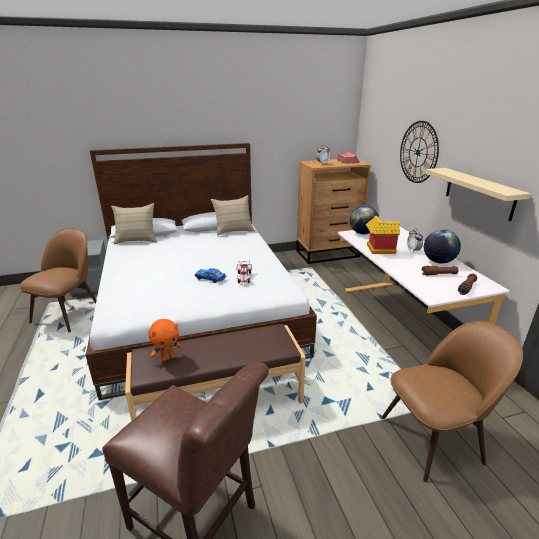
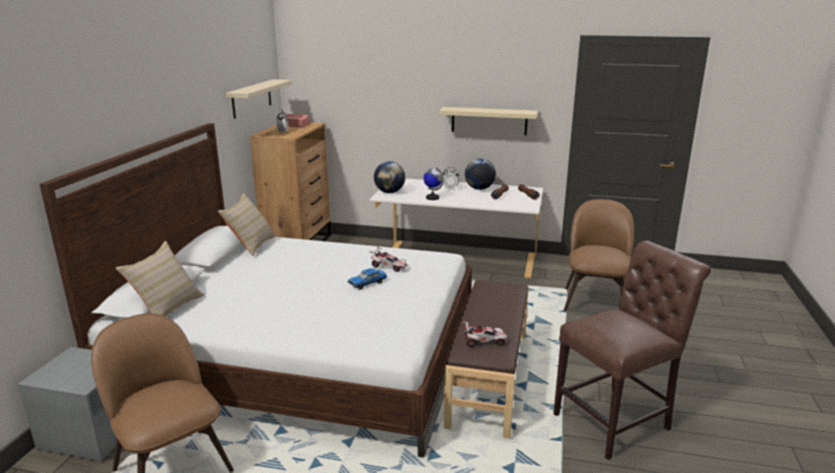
camera: 60 degrees left, 5 degrees down
orange plush toy [149,319,182,362] -> toy car [462,321,508,347]
toy house [366,216,400,254] -> globe [423,167,444,200]
wall clock [400,121,439,183] -> none
none -> beige shelf [226,79,292,119]

